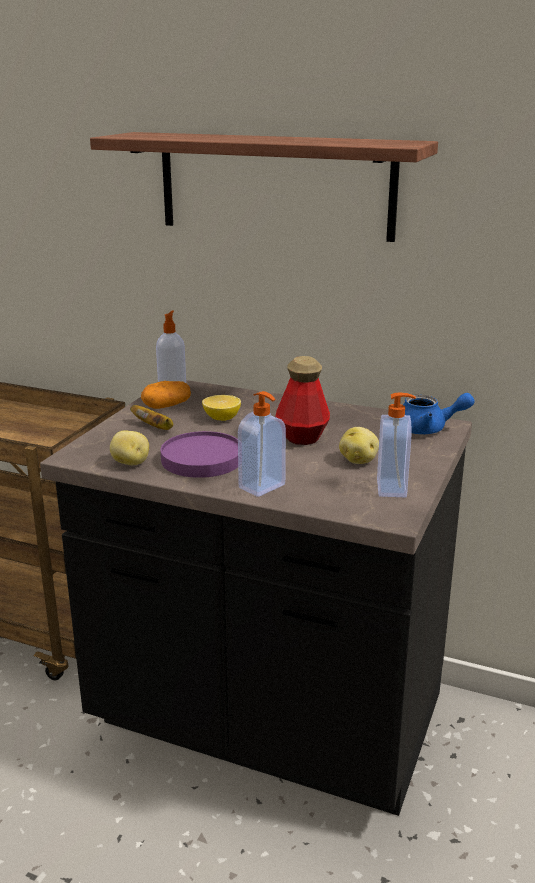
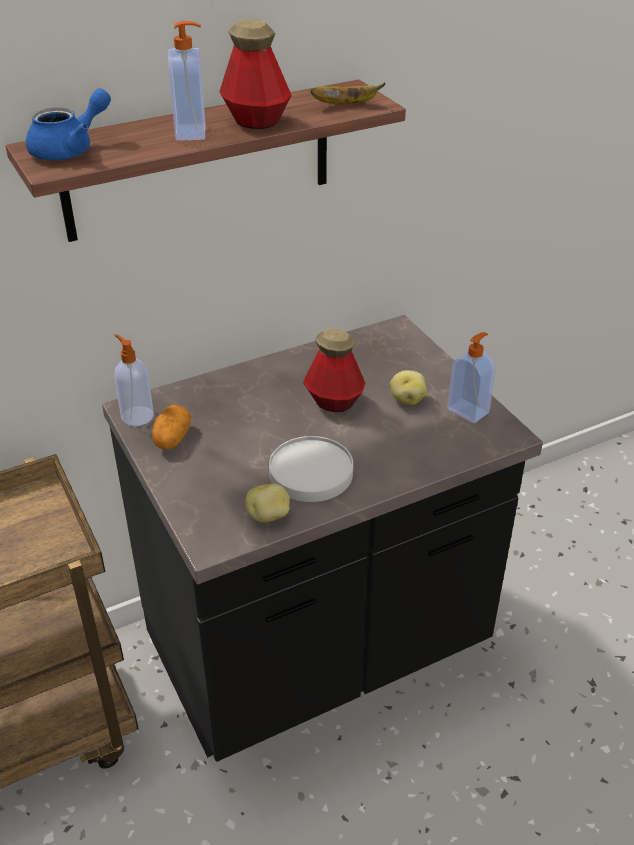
camera: 50 degrees left, 15 degrees up
banana [130,405,173,430] -> banana moved to [311,82,386,104]
purple plate [161,431,238,478] -> white plate [269,436,353,502]
lemon [202,395,241,421] -> none
soap dispenser [238,391,286,497] -> soap dispenser moved to [168,21,206,141]
blue teapot [403,393,475,434] -> blue teapot moved to [26,88,111,160]
none -> bottle [219,19,292,129]

